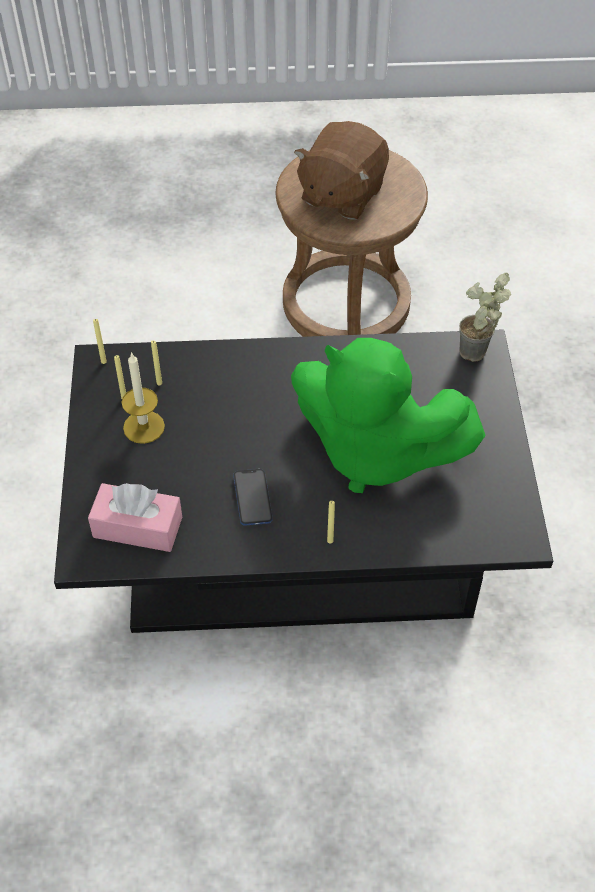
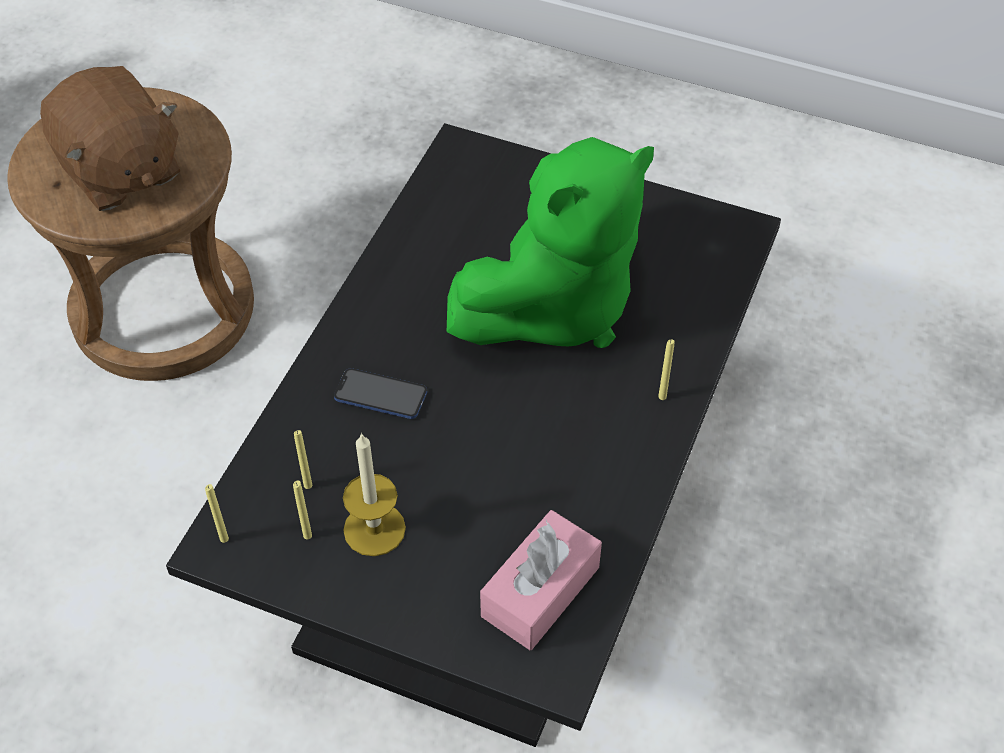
camera: 65 degrees left, 0 degrees up
phone [233,469,273,526] -> phone moved to [334,368,427,419]
potted plant [459,273,511,362] -> none

